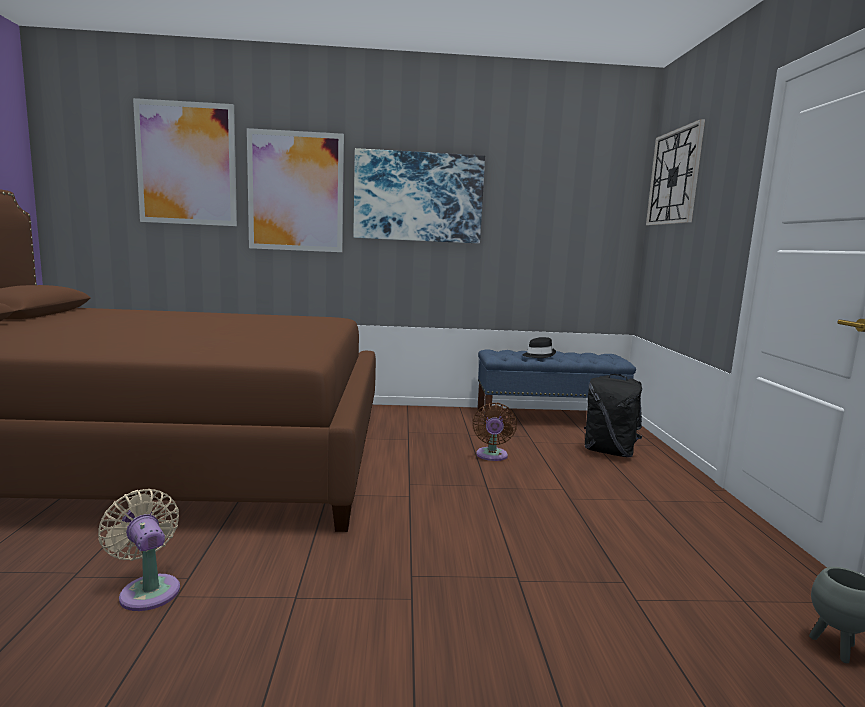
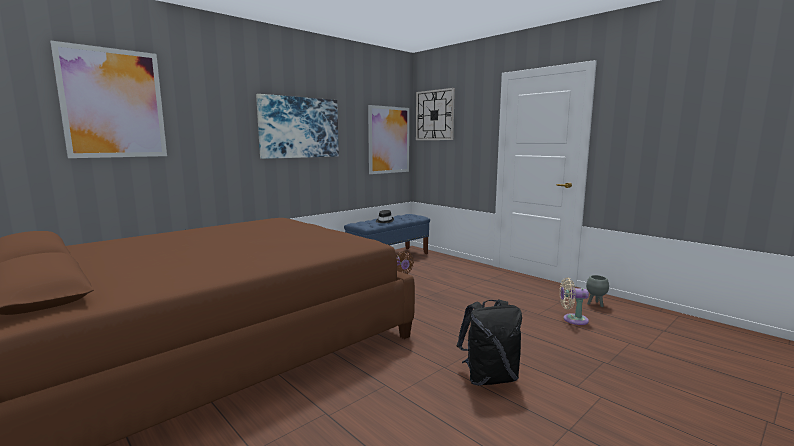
camera: 40 degrees left, 0 degrees up
beige fan [98,489,180,611] -> beige fan moved to [560,277,589,325]
picture [247,128,344,252] -> picture moved to [368,105,409,174]
black backpack [584,374,643,457] -> black backpack moved to [457,299,522,386]

